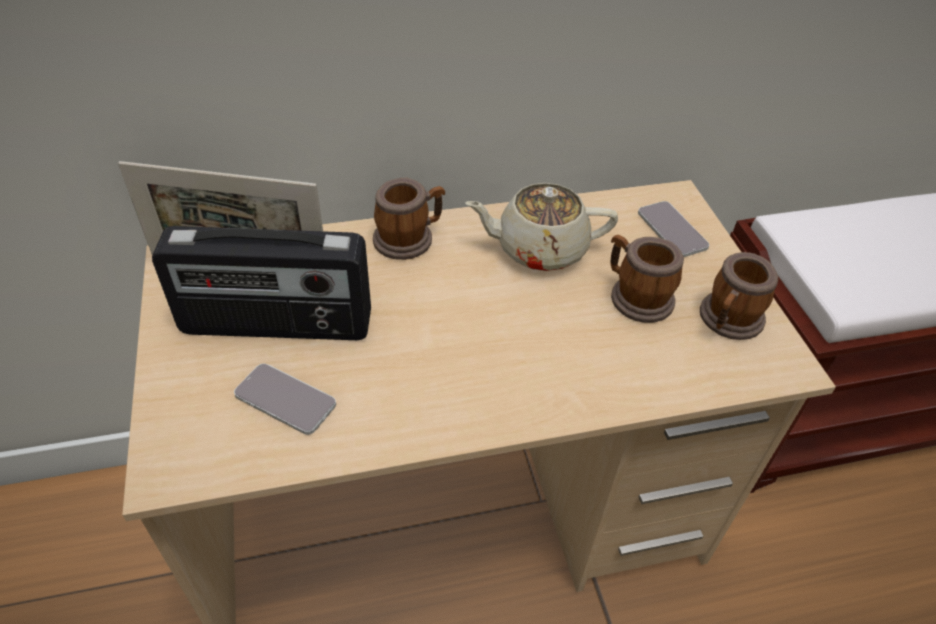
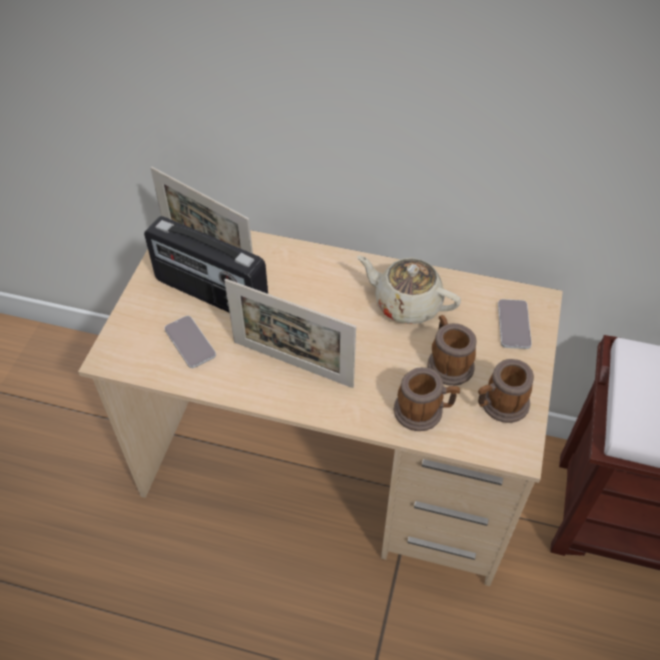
camera: 30 degrees right, 5 degrees up
mug [373,177,445,260] -> mug moved to [394,367,460,431]
none -> picture frame [224,279,356,388]

